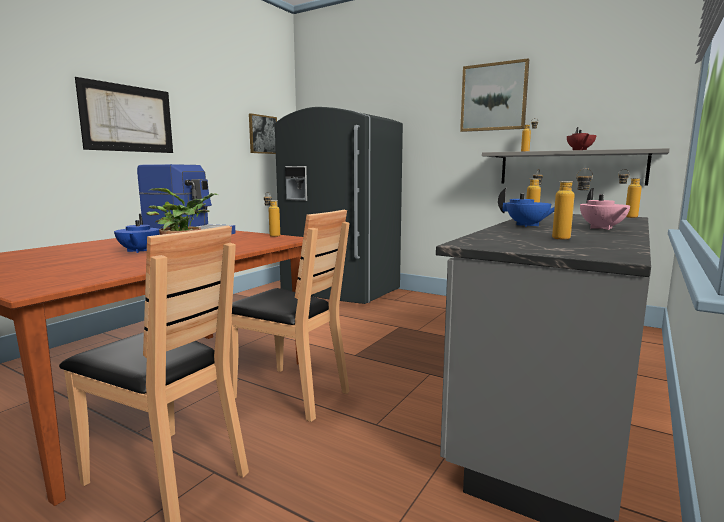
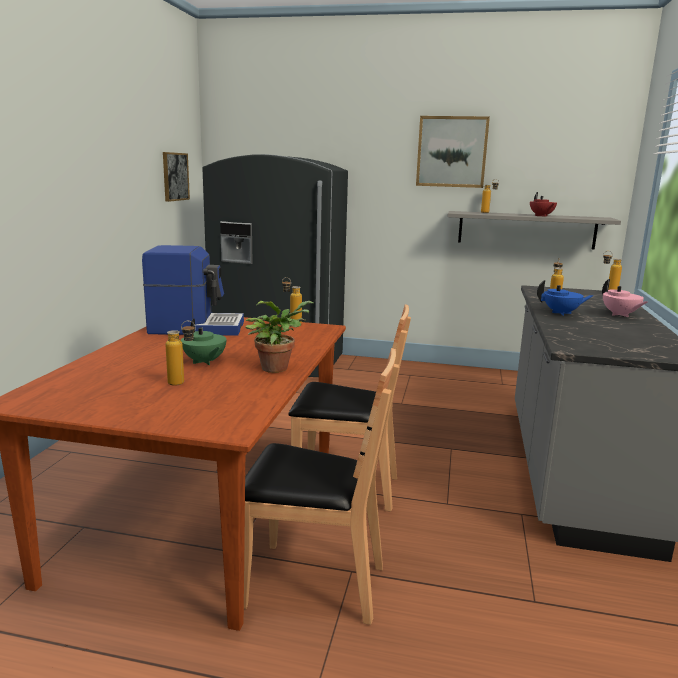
camera: 20 degrees left, 5 degrees up
picture [75,77,173,153] -> none
blue teapot [114,214,159,253] -> green teapot [181,319,226,365]
bottle [552,168,593,240] -> bottle moved to [165,321,196,386]

